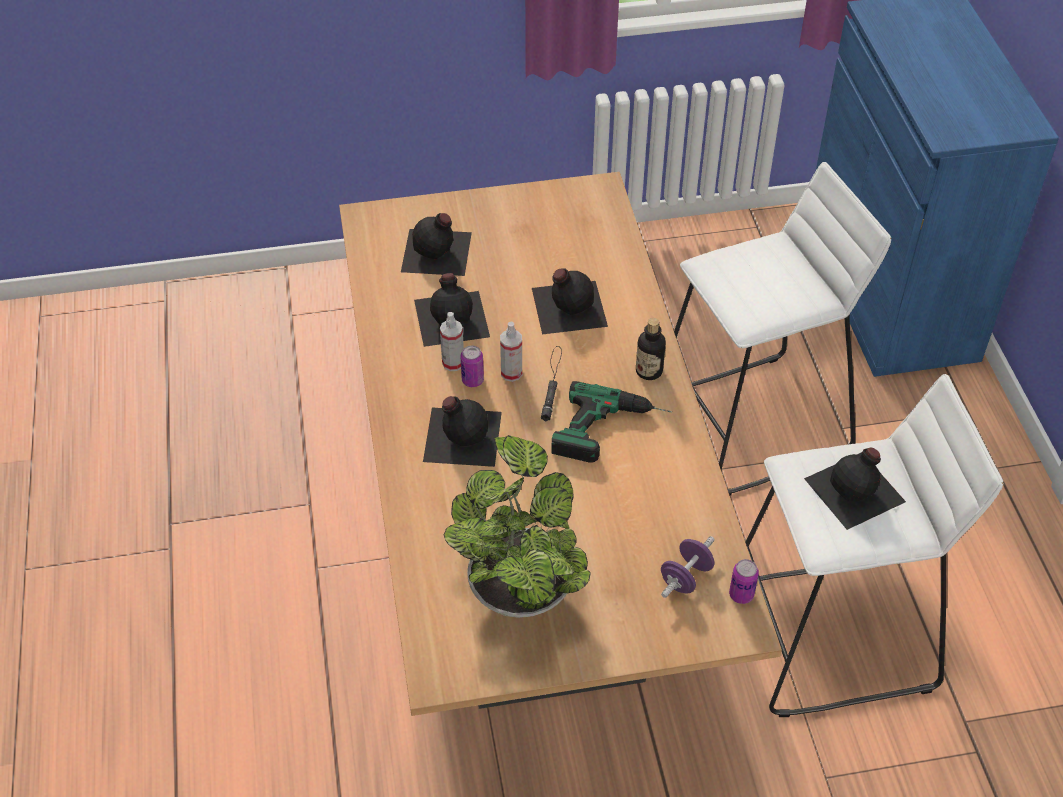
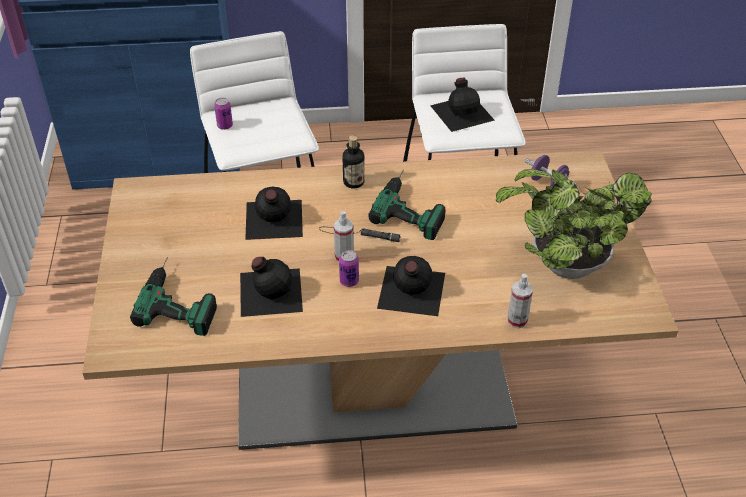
camera: 85 degrees left, 5 degrees down
black bottle [401,213,472,276] -> power drill [130,257,217,336]
spray bottle [440,312,464,371] -> spray bottle moved to [507,273,533,329]
can [729,559,759,604] -> can moved to [214,98,233,130]

